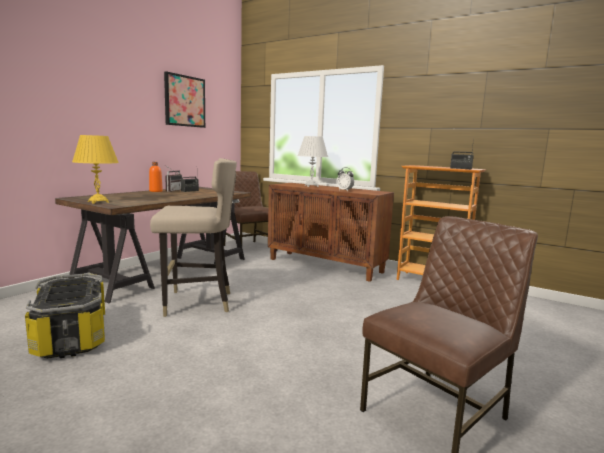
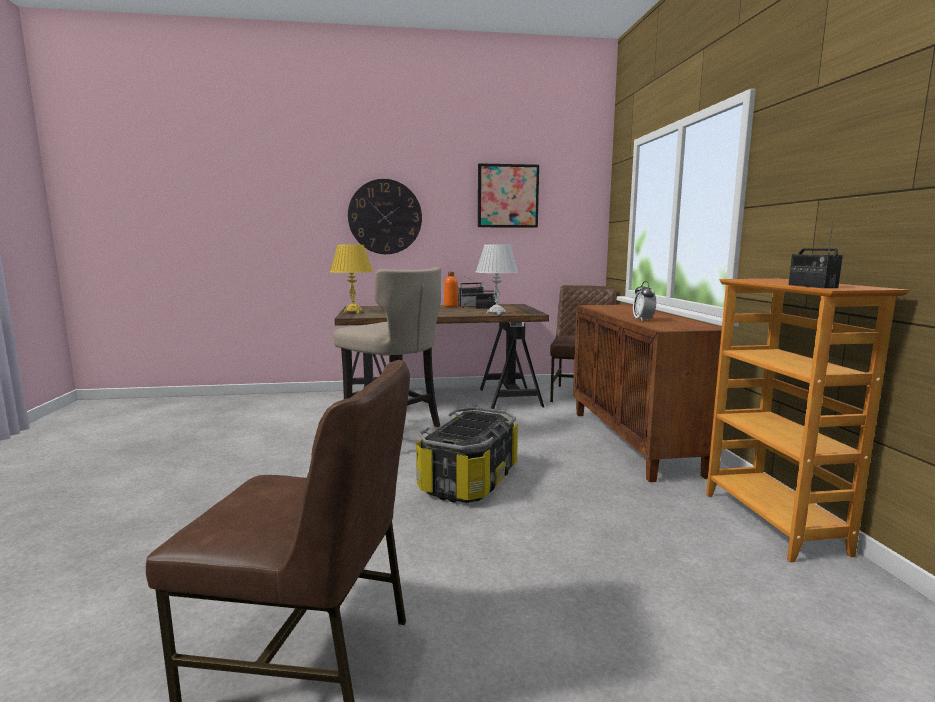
camera: 50 degrees right, 0 degrees up
storage box [25,273,105,359] -> storage box moved to [416,407,518,503]
white table lamp [297,136,328,187] -> white table lamp moved to [476,245,518,315]
none -> wall clock [348,179,422,254]

